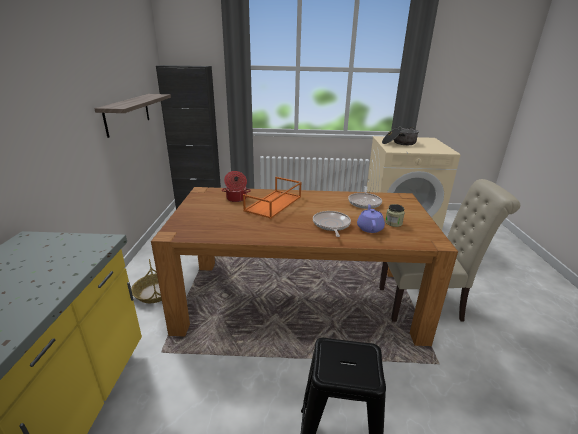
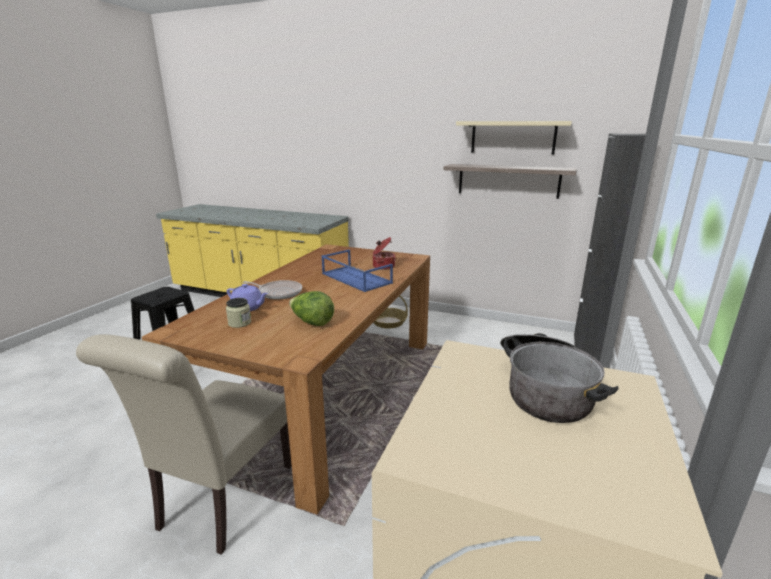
camera: 110 degrees right, 5 degrees down
orange tray [243,177,302,219] -> blue tray [321,250,393,292]
frying pan [348,186,382,209] -> lettuce [289,291,334,326]
none -> beige shelf [456,121,572,154]

